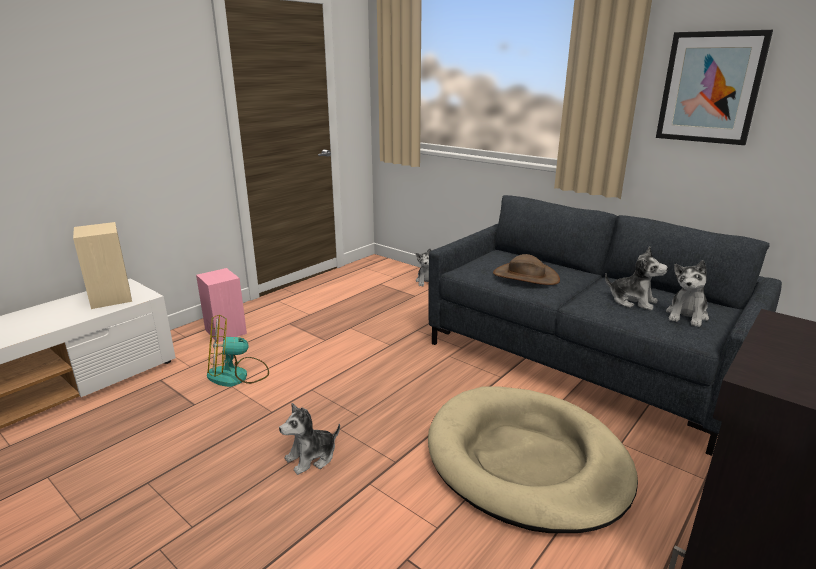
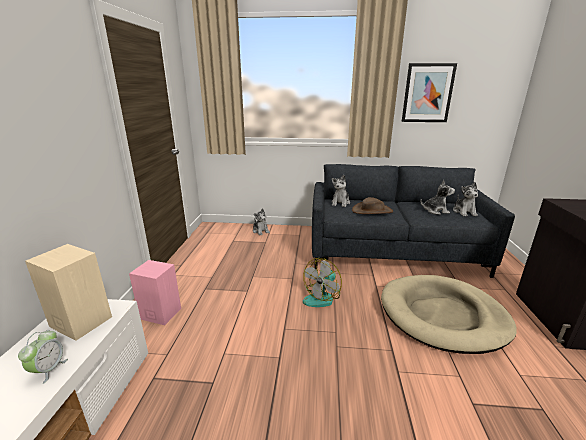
camera: 35 degrees left, 0 degrees up
fan [207,314,269,387] -> fan moved to [303,258,342,307]
plush toy [279,403,340,475] -> plush toy moved to [331,175,350,207]
none -> alarm clock [18,330,68,384]

